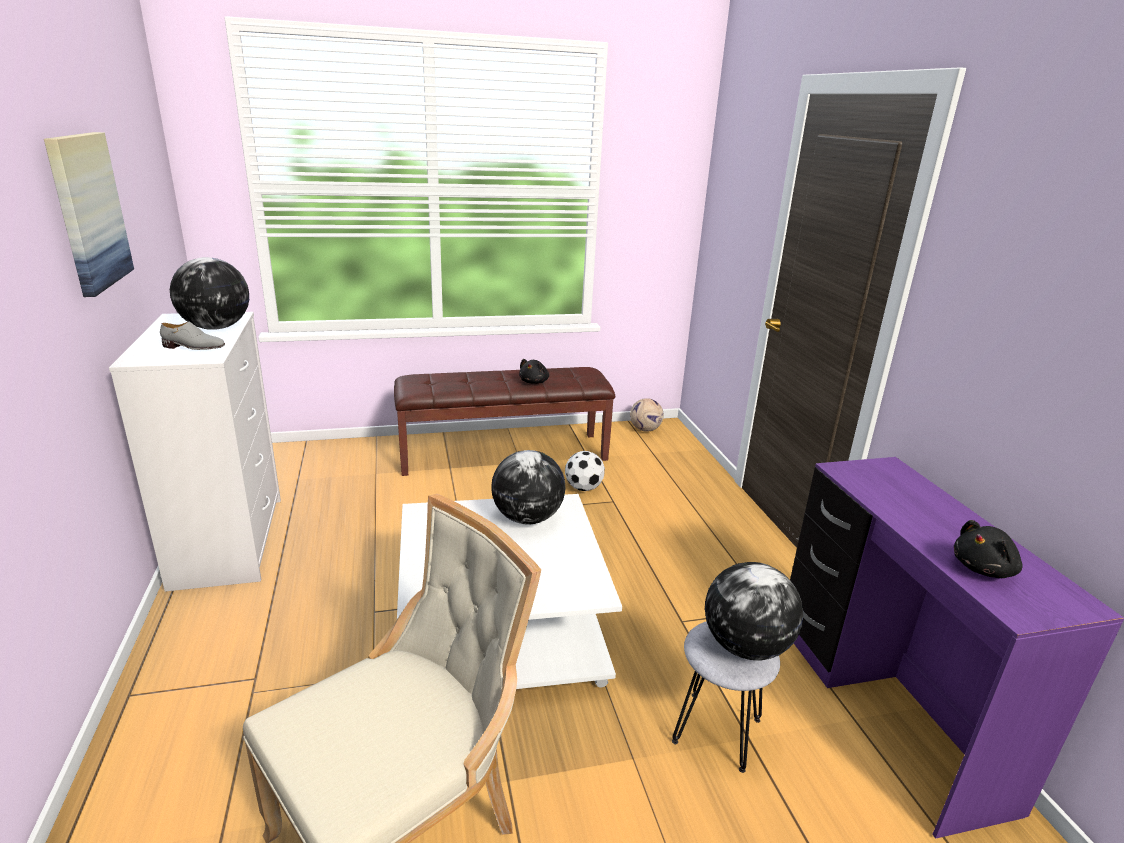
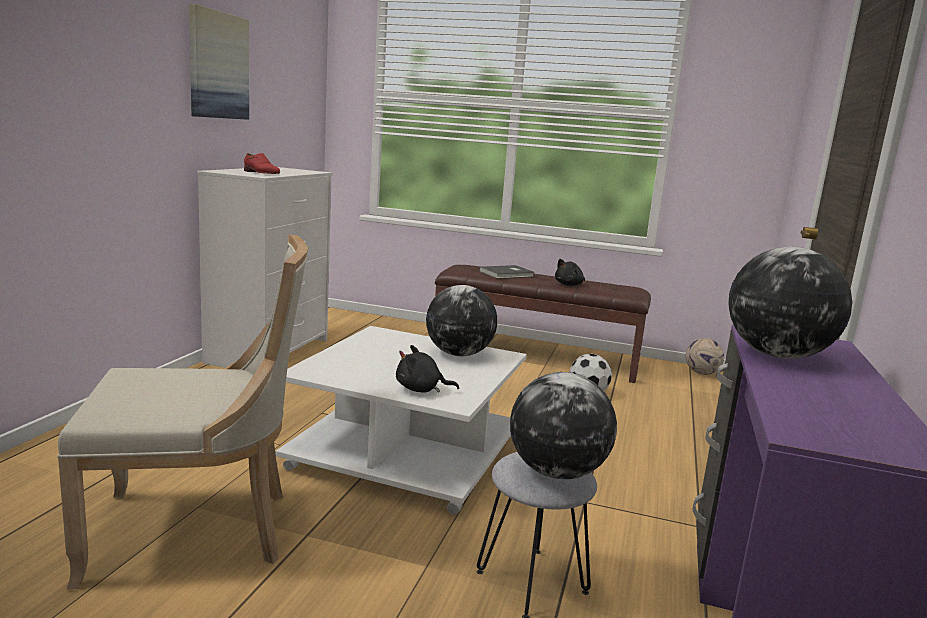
camera: 30 degrees right, 10 degrees down
grey shoe [160,322,225,350] -> red shoe [244,153,280,174]
globe [170,257,249,330] -> globe moved to [728,247,852,359]
black plush toy [954,520,1023,578] -> black plush toy moved to [396,345,459,393]
none -> grey book [479,265,534,279]

